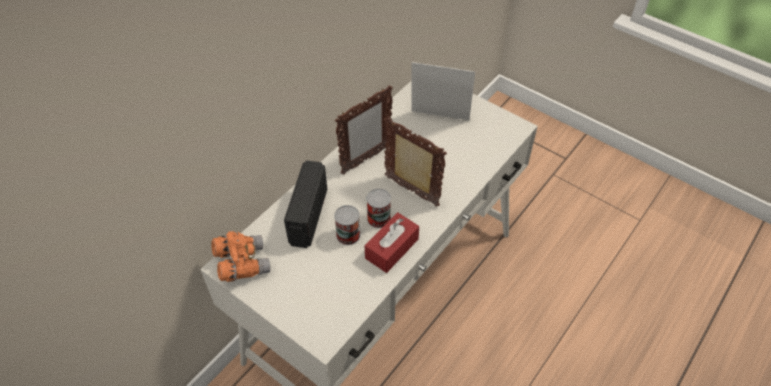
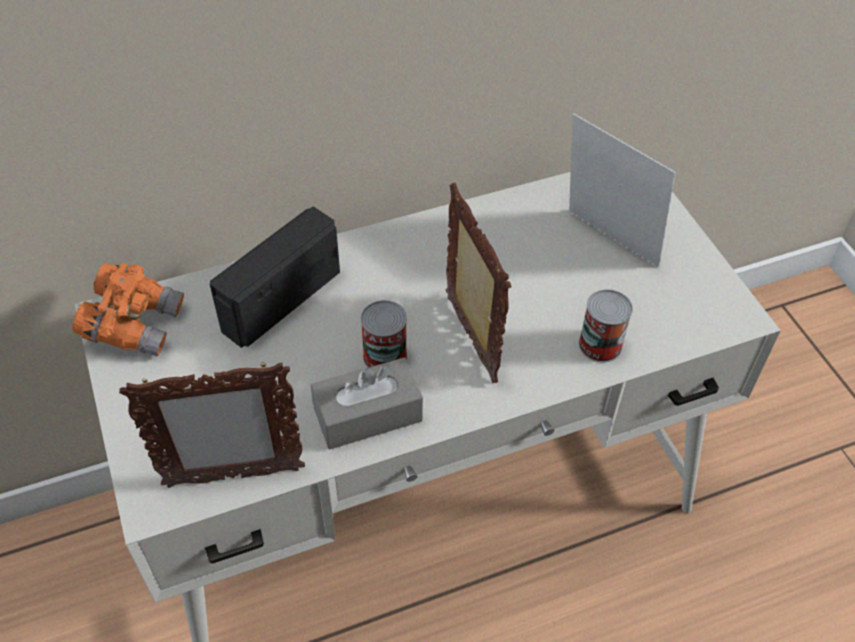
camera: 30 degrees right, 0 degrees up
can [334,205,360,245] -> can moved to [579,289,633,362]
picture frame [335,85,393,175] -> picture frame moved to [119,362,305,488]
red tissue box [365,212,419,273] -> grey tissue box [311,357,423,449]

